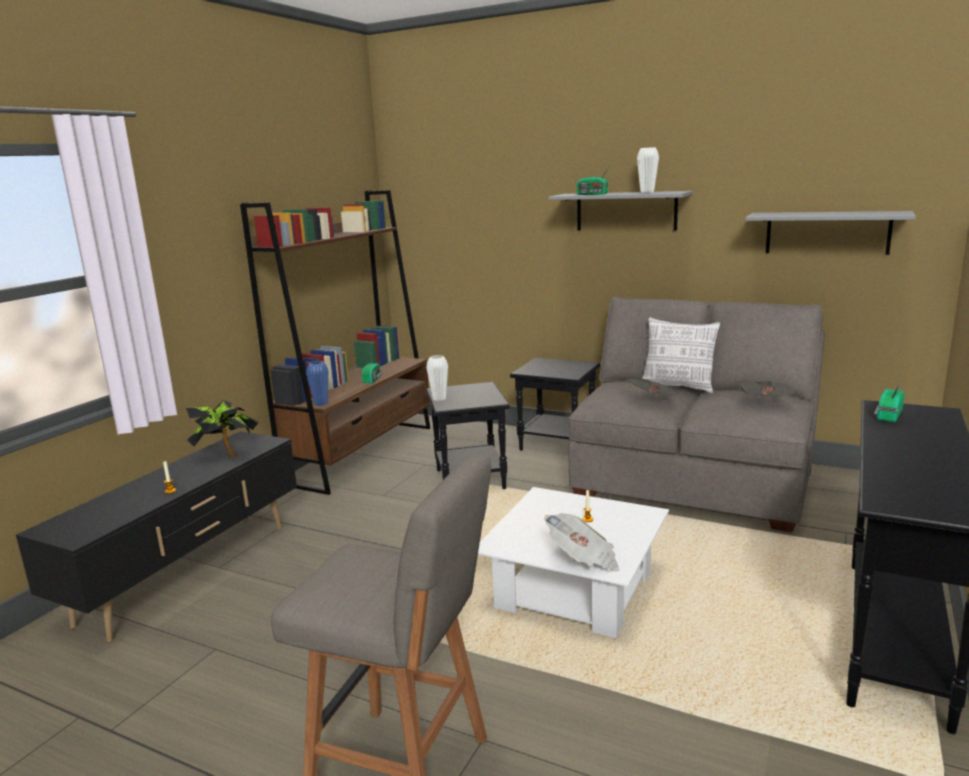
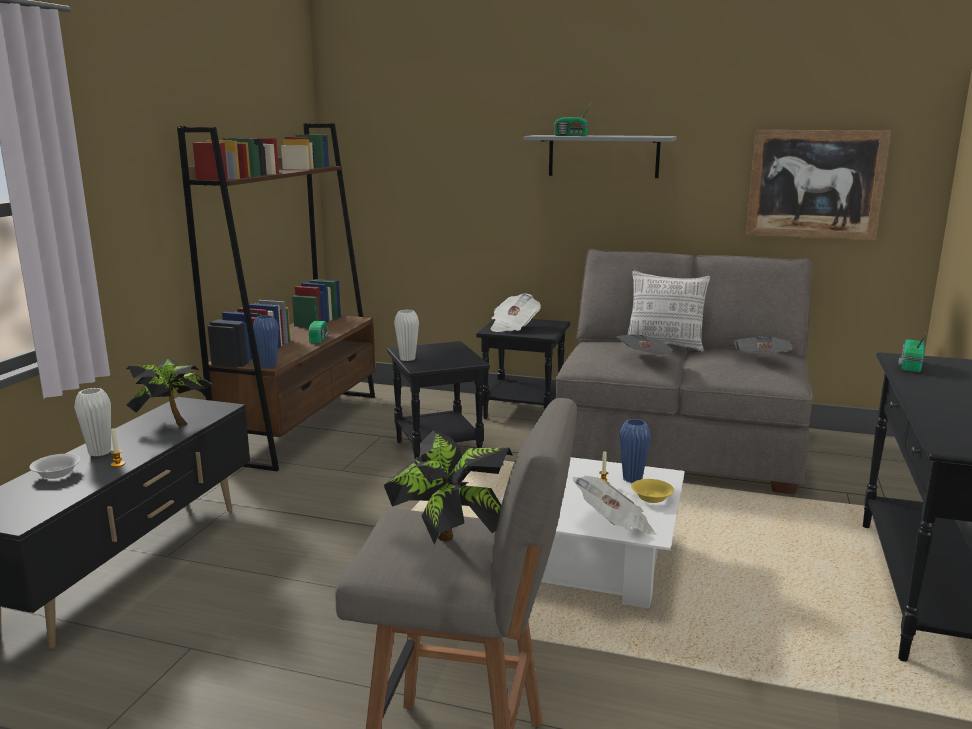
camera: 10 degrees left, 0 degrees up
white vase [637,147,659,193] -> white vase moved to [74,388,111,456]
grey shelf [745,211,916,255] -> picture [746,130,891,240]
none -> white bowl [29,454,80,479]
none -> potted plant [384,430,513,544]
none -> newspaper [490,293,541,332]
none -> blue vase [619,419,651,483]
none -> yellow bowl [631,479,674,503]

